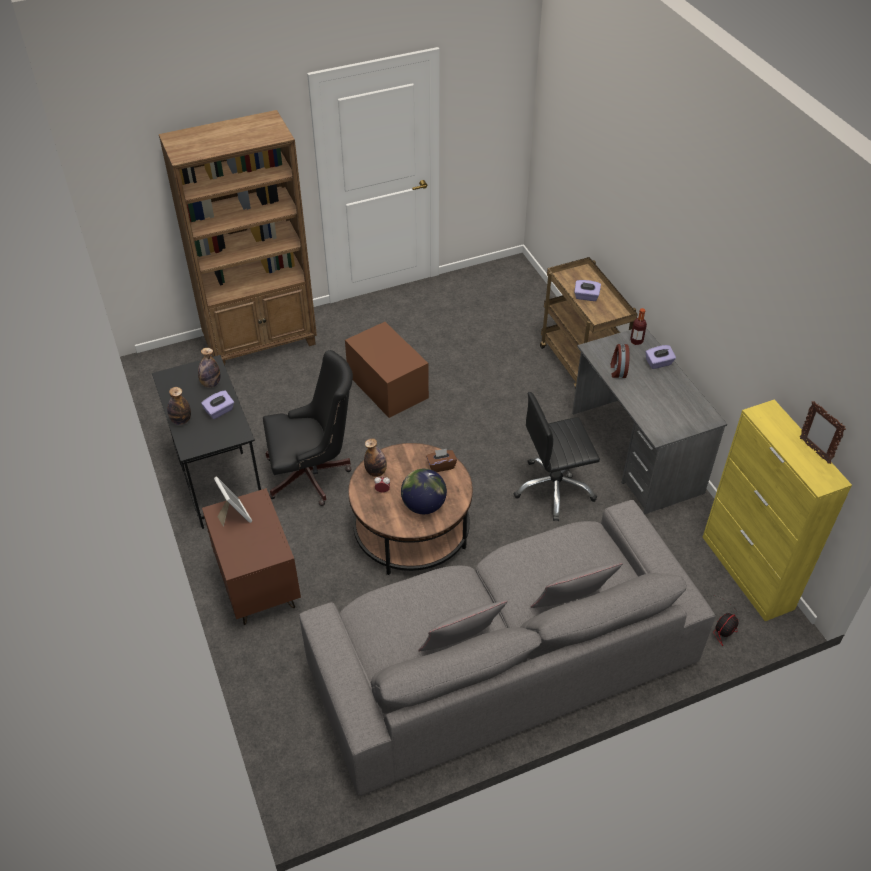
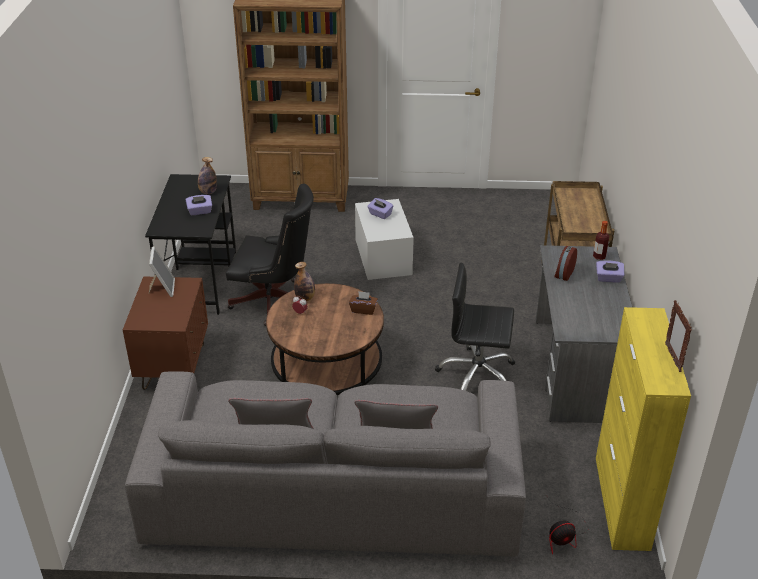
camera: 25 degrees right, 10 degrees down
bottle [167,387,191,425] -> none
brown storage box [345,322,429,418] -> white storage box [355,199,414,280]
globe [401,469,447,514] -> none
purple tissue box [574,280,601,301] -> purple tissue box moved to [368,198,393,219]

